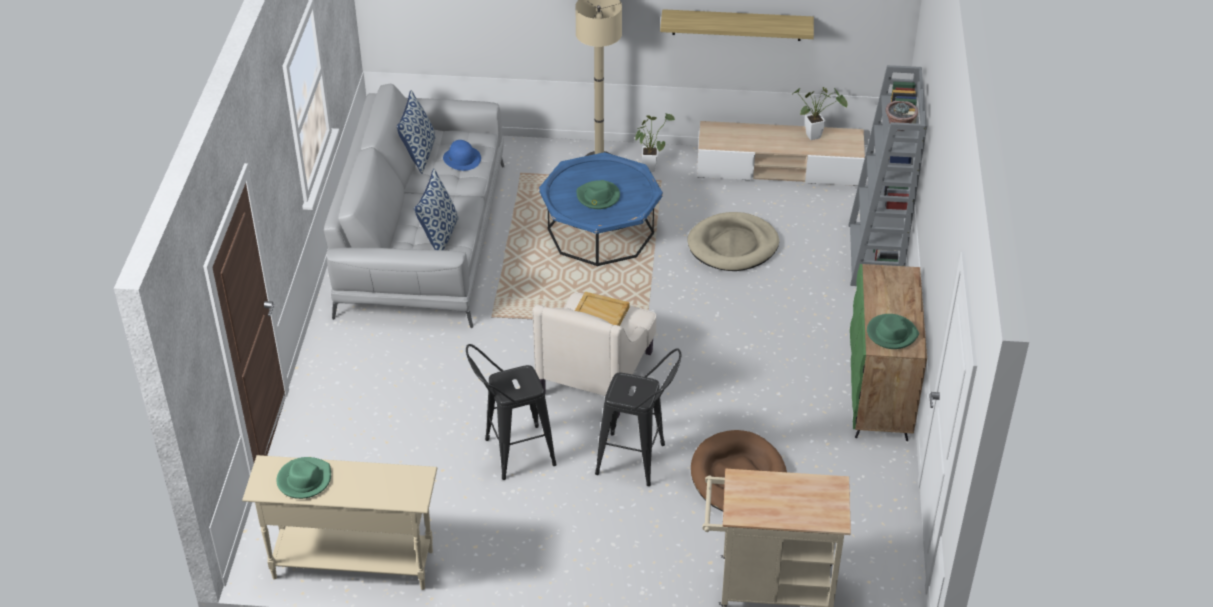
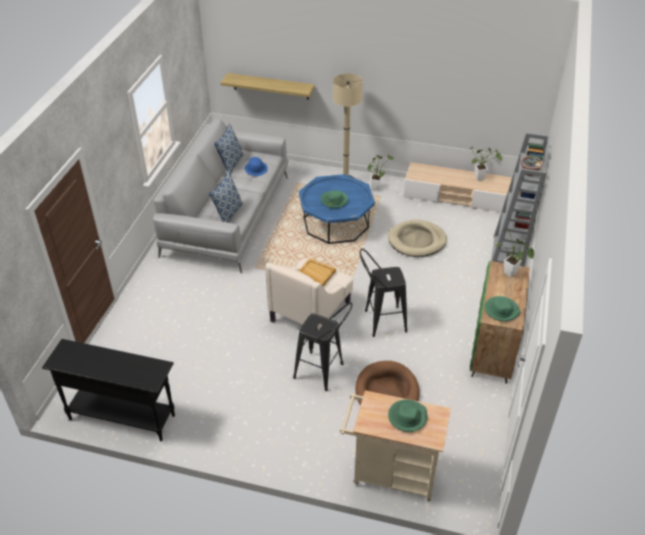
camera: 10 degrees right, 0 degrees up
beige console table [242,455,437,590] -> black console table [42,339,175,441]
green hat [276,457,331,499] -> green hat moved to [388,400,427,432]
black stool [466,344,557,480] -> black stool moved to [360,248,407,337]
shelf [660,9,814,41] -> shelf moved to [220,73,315,100]
none -> potted plant [496,230,534,277]

